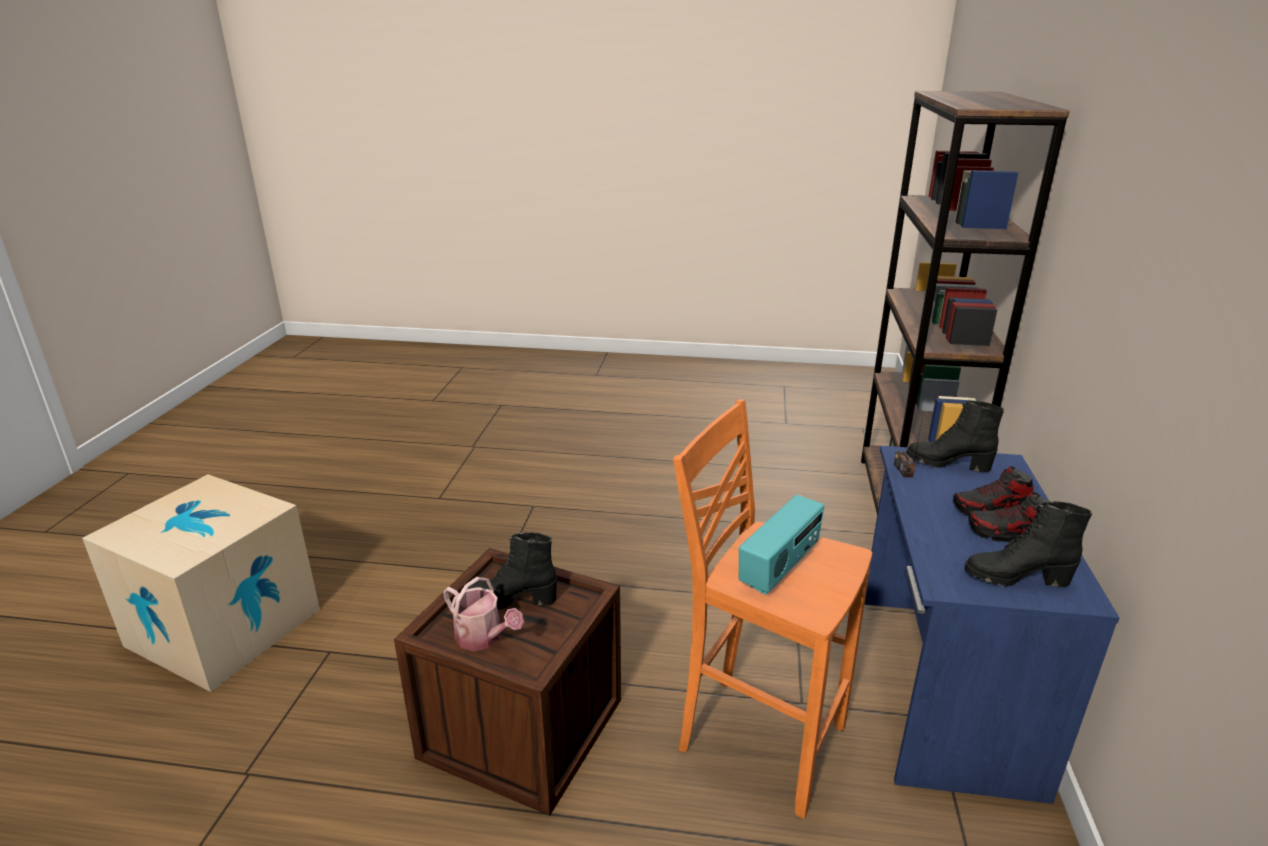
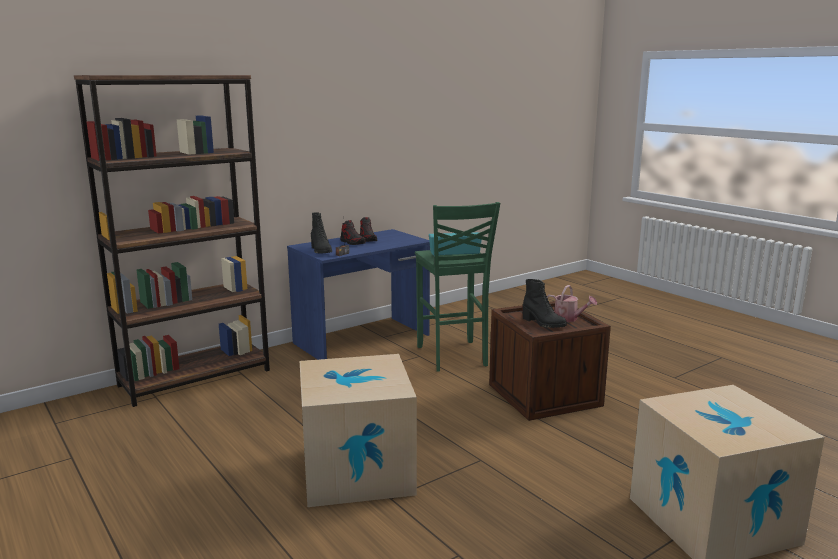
camera: 135 degrees left, 10 degrees down
watering can [443,577,524,651] -> watering can turned 135 degrees clockwise [547,285,597,322]
orange stool [673,399,872,819] -> green stool [415,202,500,372]
black boot [965,501,1092,587] -> none
none -> cardboard box [300,354,417,507]

